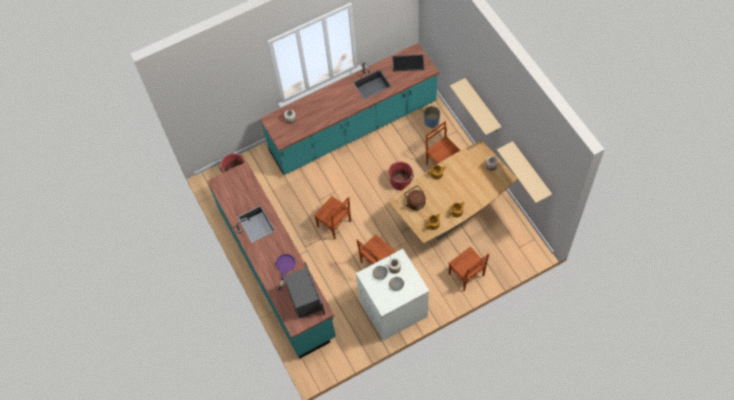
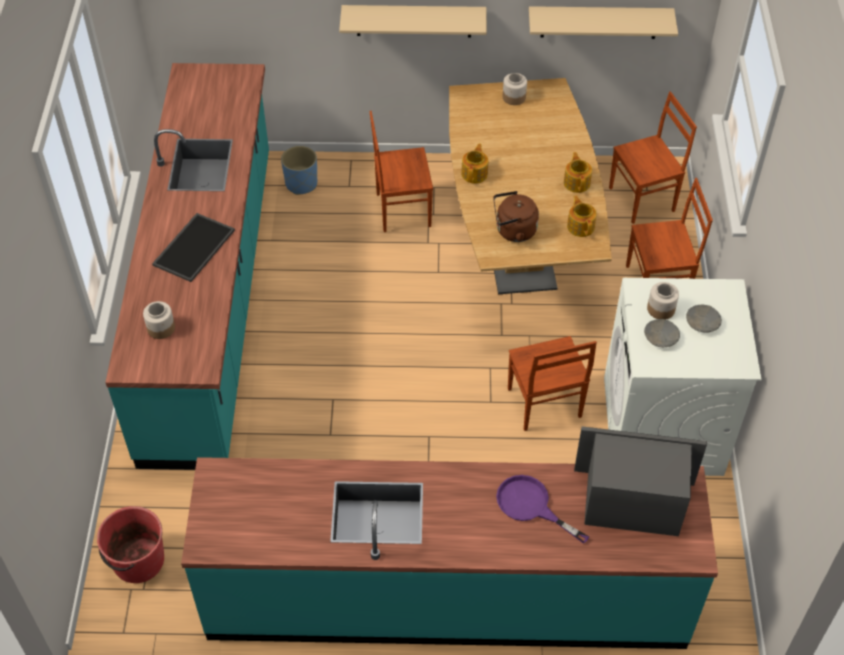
camera: 65 degrees left, 10 degrees down
brown chair [314,196,351,240] -> brown chair moved to [609,91,697,224]
red bucket [388,161,414,190] -> none
tray [392,54,425,72] -> tray moved to [152,213,235,282]

